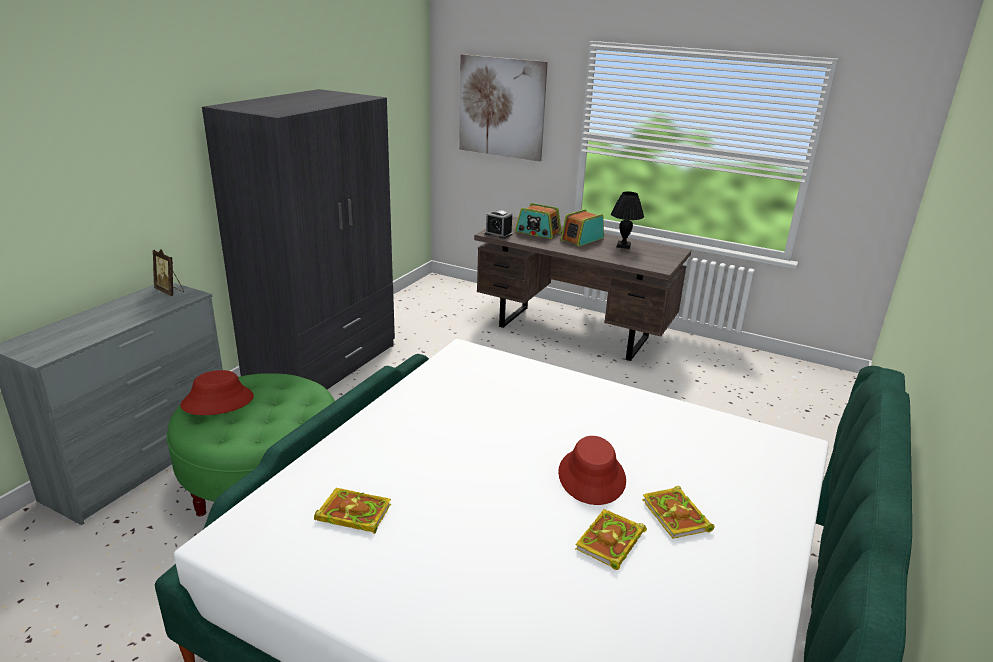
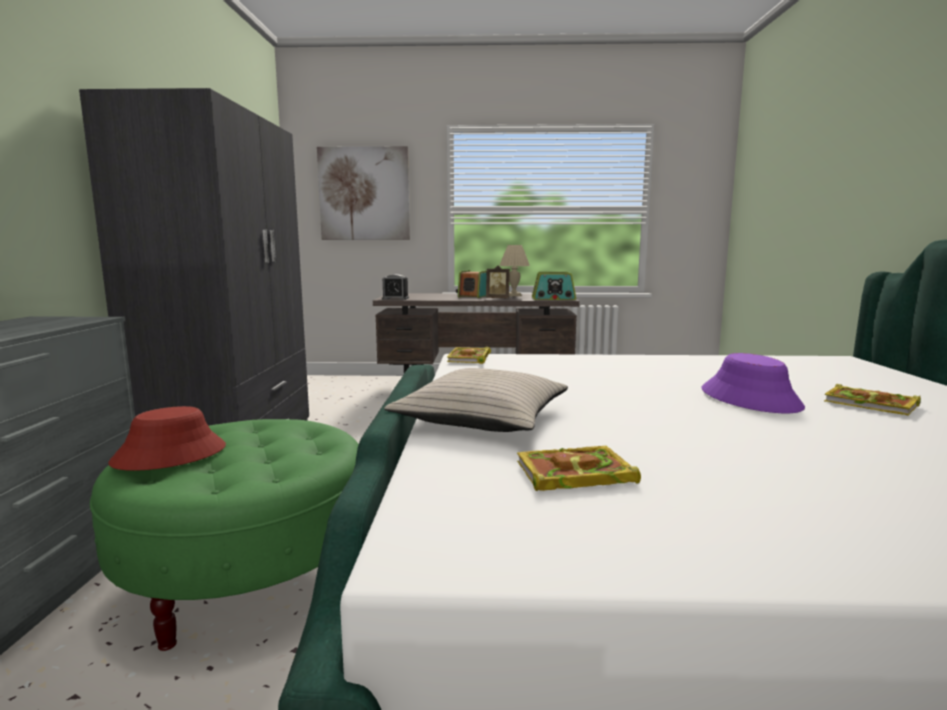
camera: 25 degrees left, 15 degrees down
picture frame [153,249,184,296] -> picture frame moved to [486,266,510,298]
radio [515,203,562,239] -> radio moved to [532,272,576,300]
red hat [558,436,626,505] -> purple hat [702,353,805,413]
book [575,509,647,570] -> book moved to [447,347,491,364]
black table lamp [611,192,644,249] -> beige table lamp [499,245,530,296]
none -> beige pillow [384,368,568,432]

